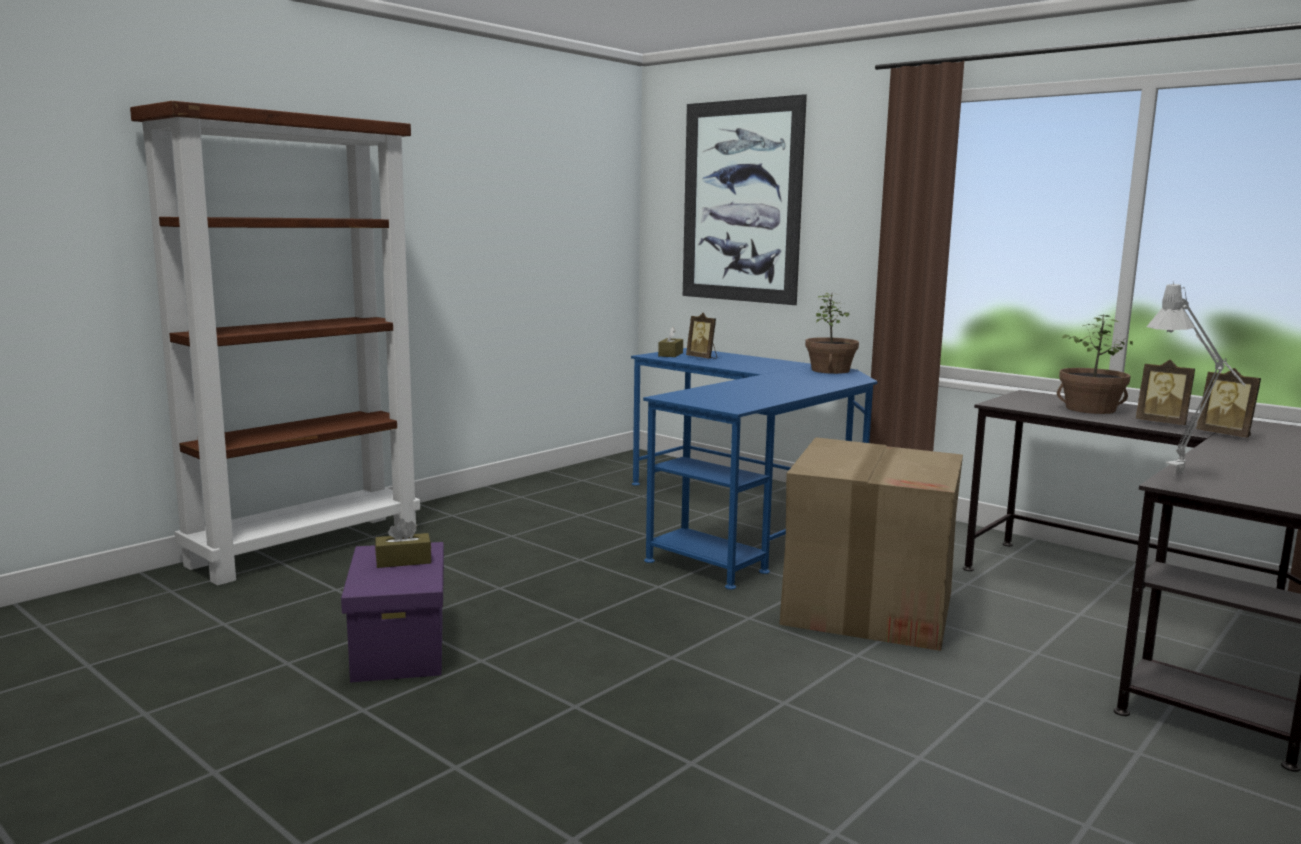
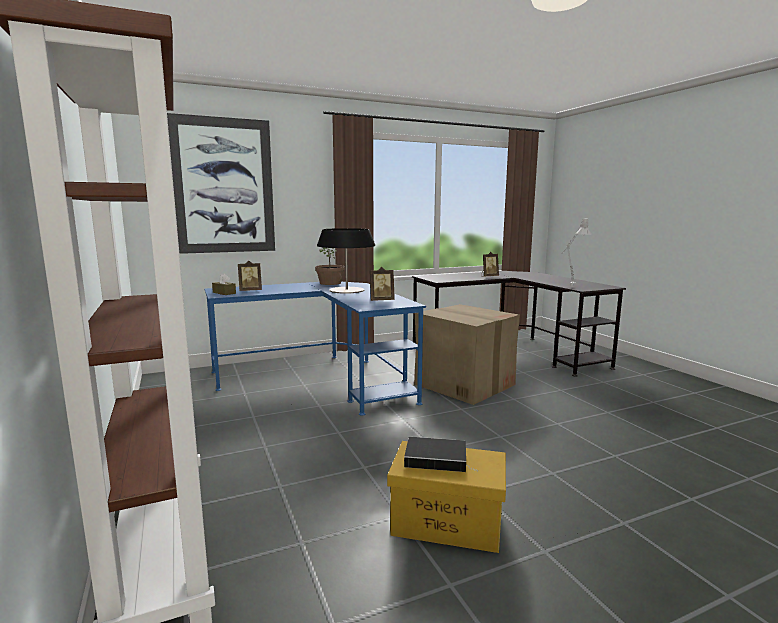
camera: 65 degrees left, 0 degrees up
purple storage box [341,542,444,682] -> yellow storage box [387,441,506,553]
brown tissue box [375,519,431,568] -> book [404,437,476,472]
potted plant [1057,314,1133,414] -> none
picture frame [1196,368,1261,438] -> picture frame moved to [370,267,395,301]
none -> table lamp [317,228,375,294]

